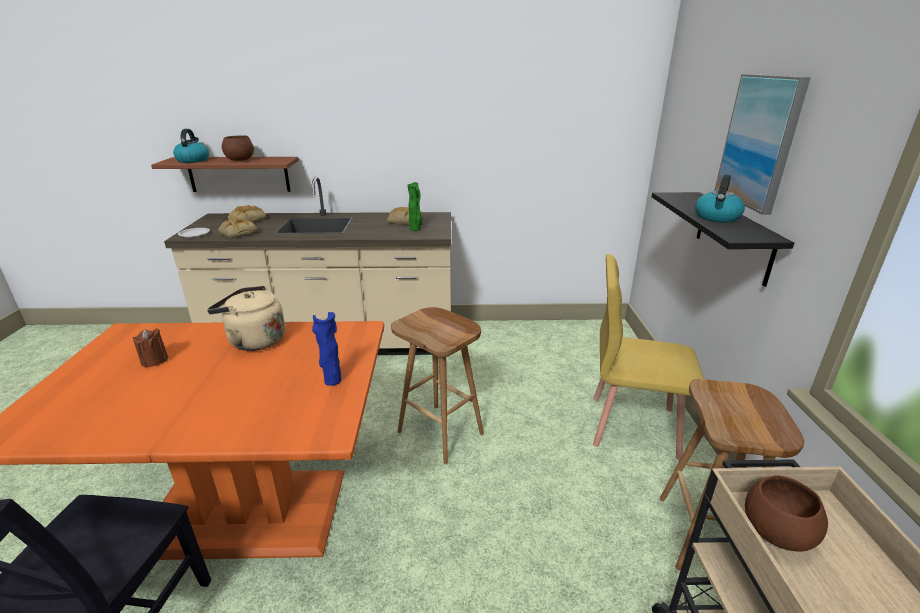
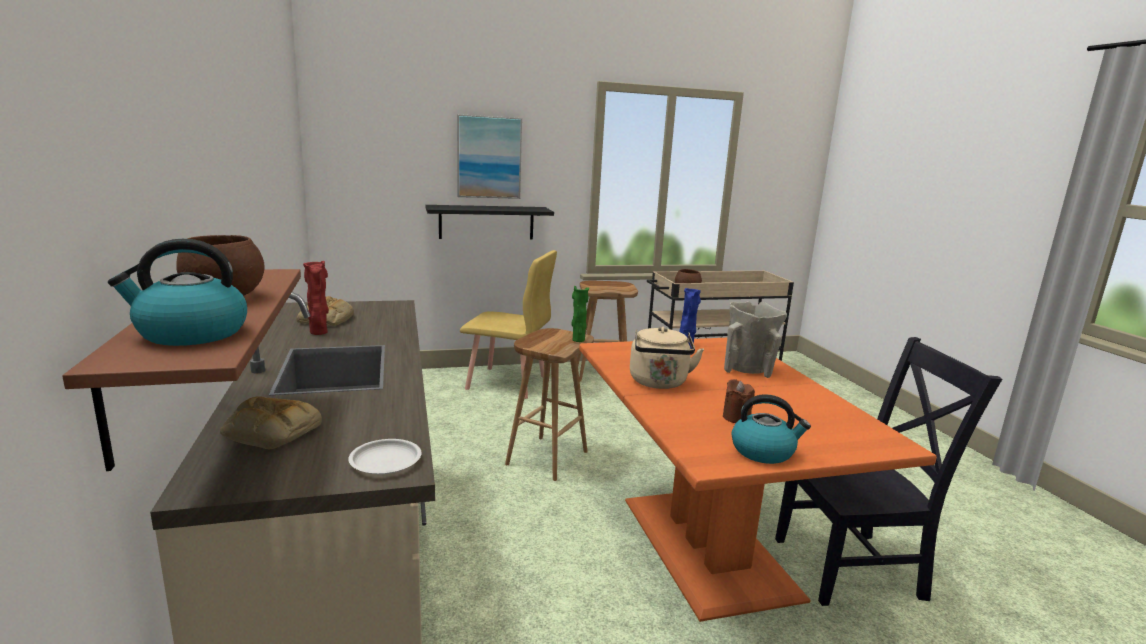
camera: 105 degrees left, 10 degrees down
bread [218,217,257,238] -> none
green vase [407,182,423,231] -> green vase moved to [571,286,589,342]
yellow chair [593,254,704,460] -> yellow chair turned 75 degrees counterclockwise [460,250,557,399]
kettle [695,175,745,223] -> kettle moved to [732,394,811,464]
none -> red vase [303,261,329,335]
none -> beige vase [724,301,787,378]

